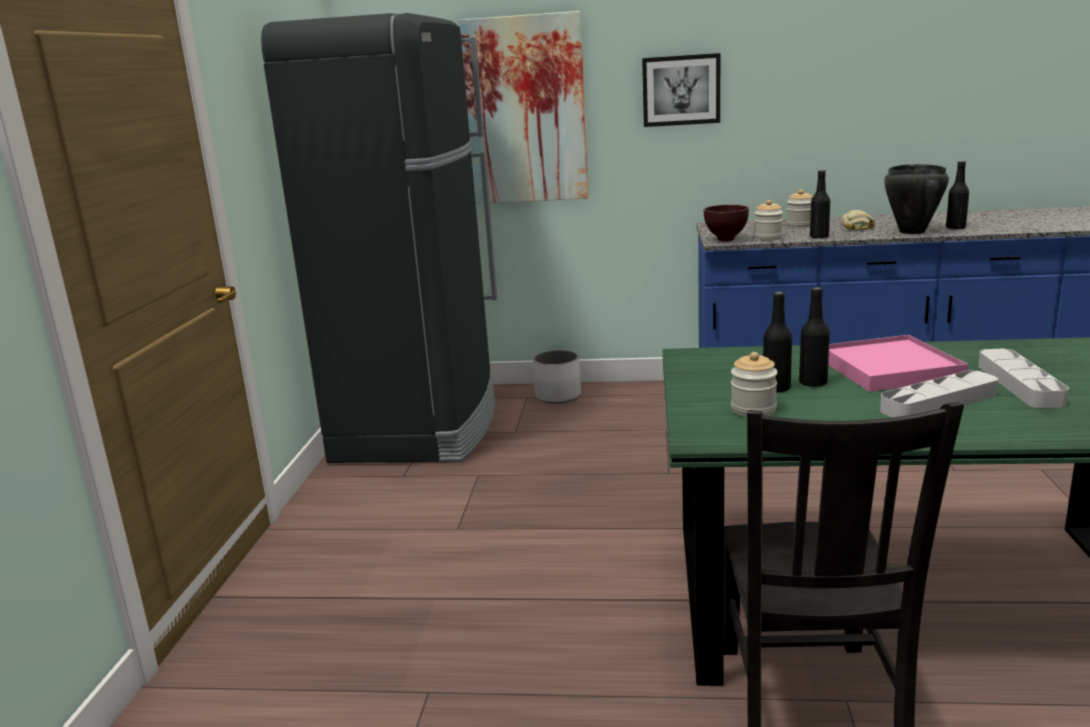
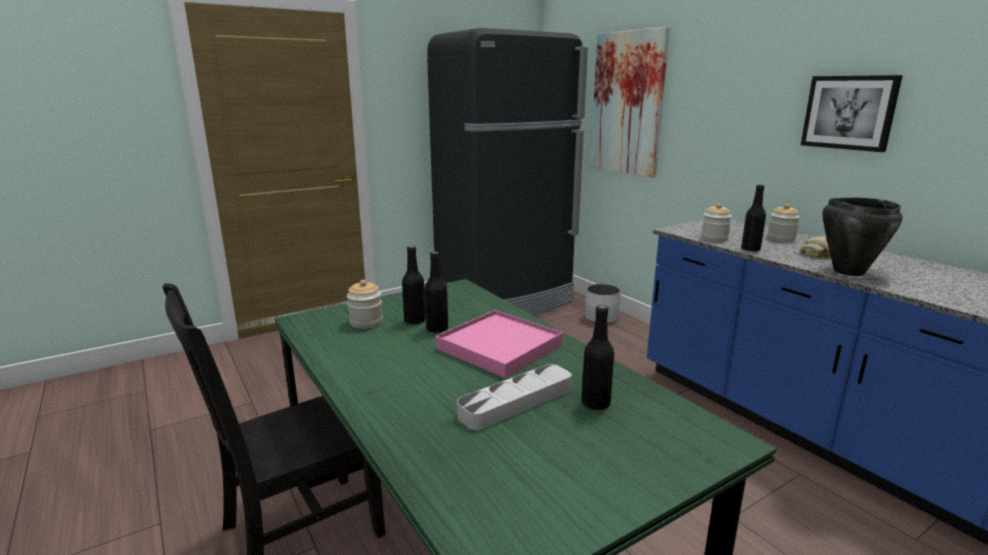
camera: 50 degrees right, 0 degrees up
picture [642,53,720,127] -> picture moved to [801,75,903,152]
brown bowl [704,205,749,242] -> none
grey tray [880,370,998,418] -> none
black bottle [946,161,969,230] -> black bottle moved to [581,305,614,410]

